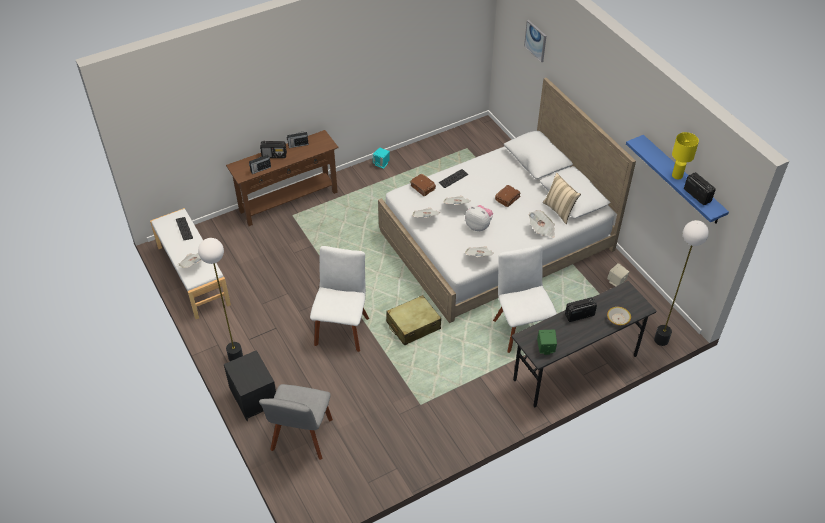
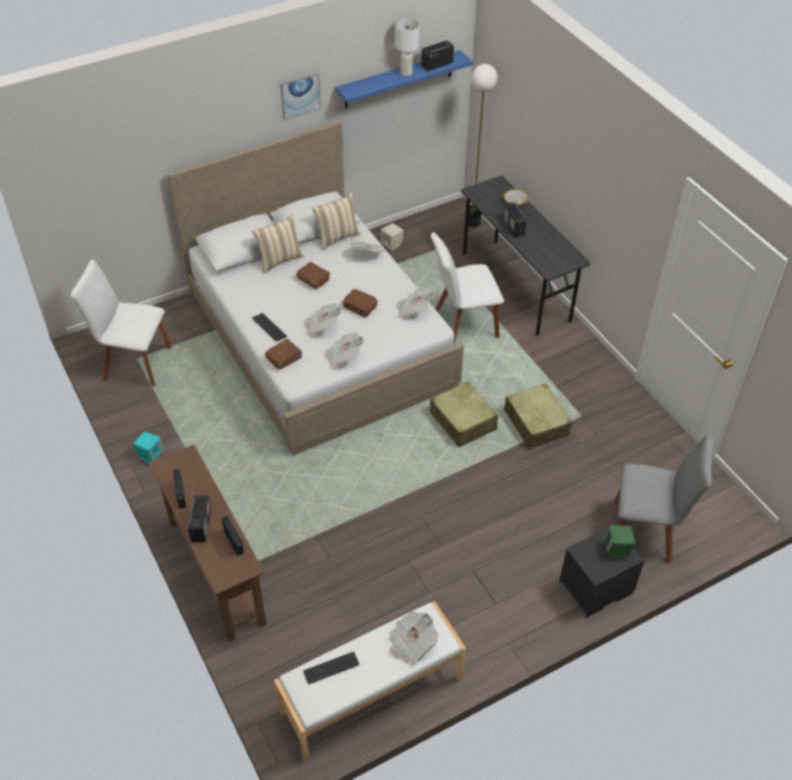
camera: 90 degrees left, 0 degrees up
floor lamp [198,238,243,361] -> none
white chair [310,246,369,352] -> white chair moved to [71,259,172,386]
plush toy [465,205,493,231] -> brown book [342,289,377,318]
picture [524,20,546,62] -> picture moved to [280,72,321,120]
green speaker [537,330,557,355] -> green speaker moved to [604,525,635,558]
yellow table lamp [672,132,699,179] -> white table lamp [395,18,419,76]
none -> beige pillow [252,214,304,274]
none -> beige suitcase [504,383,572,449]

